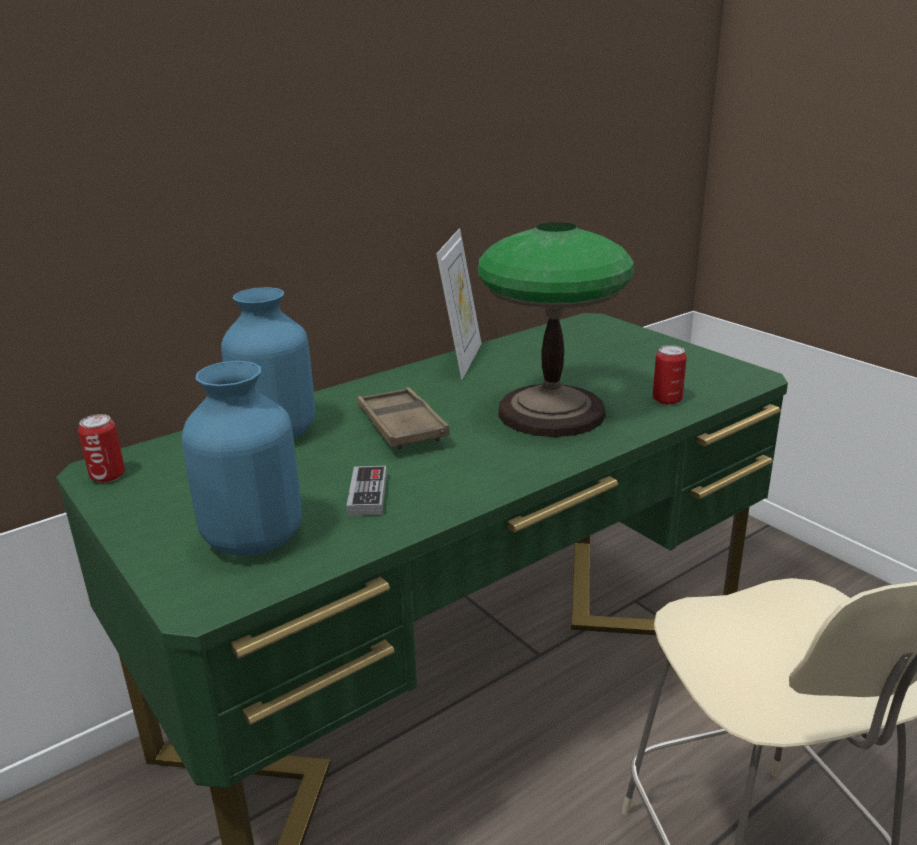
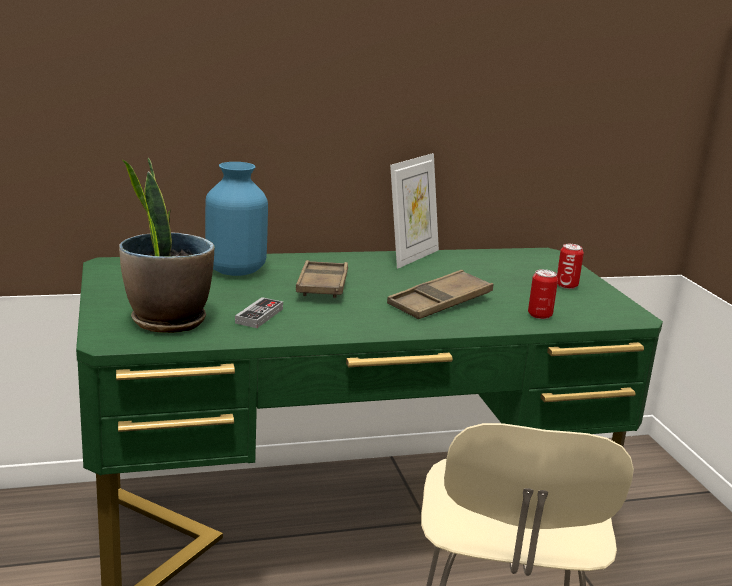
camera: 20 degrees right, 5 degrees down
can [78,414,125,483] -> can moved to [557,244,584,289]
blue vase [182,361,302,556] -> potted plant [119,158,214,333]
table lamp [478,222,634,437] -> brown tray [387,270,493,319]

